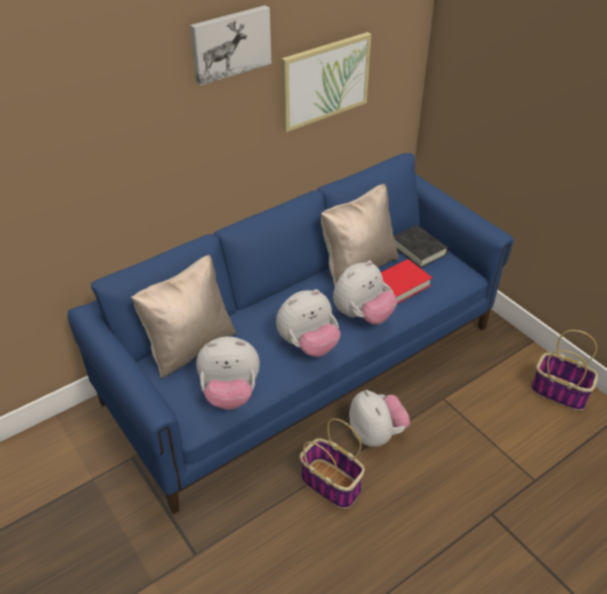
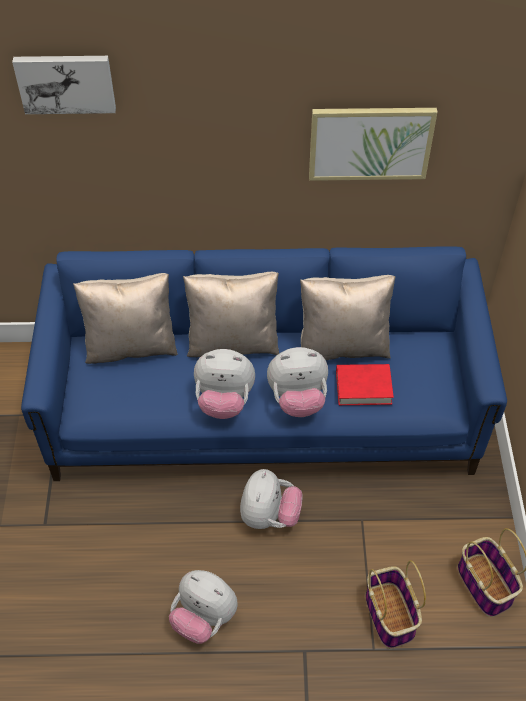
camera: 35 degrees right, 10 degrees up
picture [190,5,271,86] -> picture moved to [12,56,116,114]
plush toy [196,337,260,410] -> plush toy moved to [169,570,238,644]
basket [300,418,365,509] -> basket moved to [365,560,426,649]
black book [394,225,448,268] -> none
none -> beige pillow [183,272,279,357]

